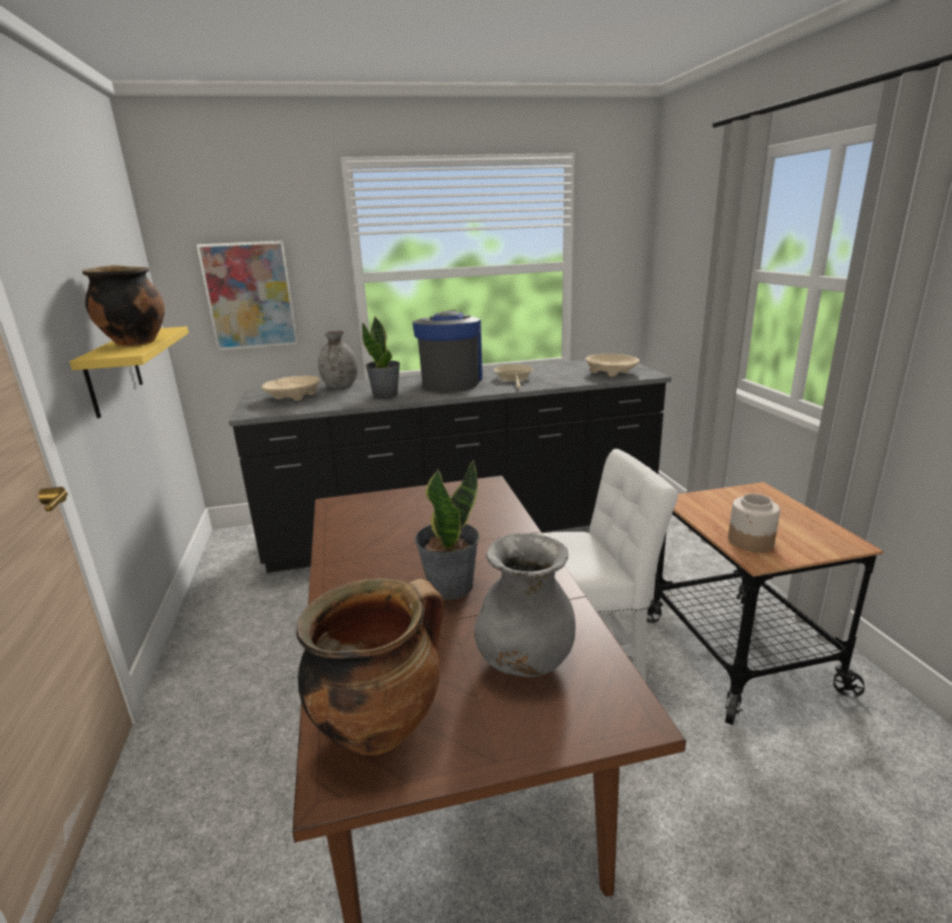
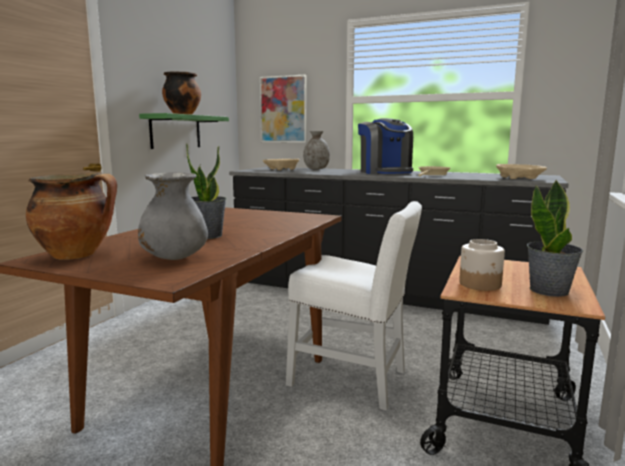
camera: 35 degrees right, 10 degrees down
yellow shelf [70,326,189,418] -> green shelf [139,113,229,149]
potted plant [362,317,400,398] -> potted plant moved to [527,179,583,297]
coffee machine [412,310,483,392] -> coffee machine turned 120 degrees clockwise [358,118,413,174]

